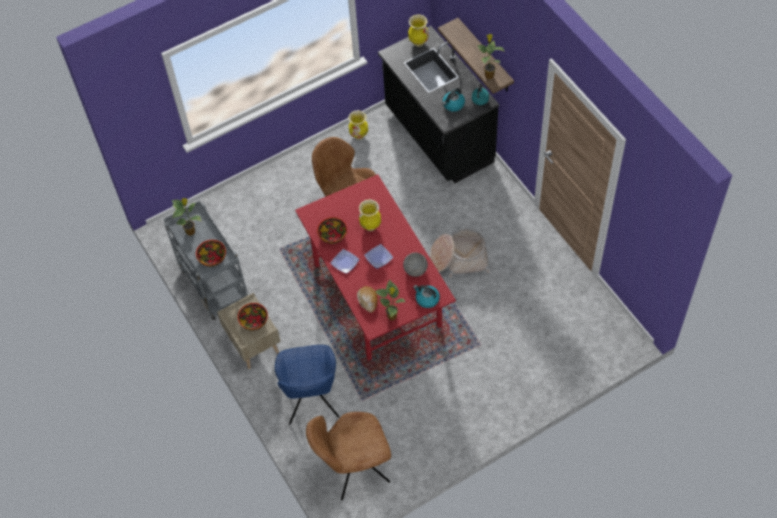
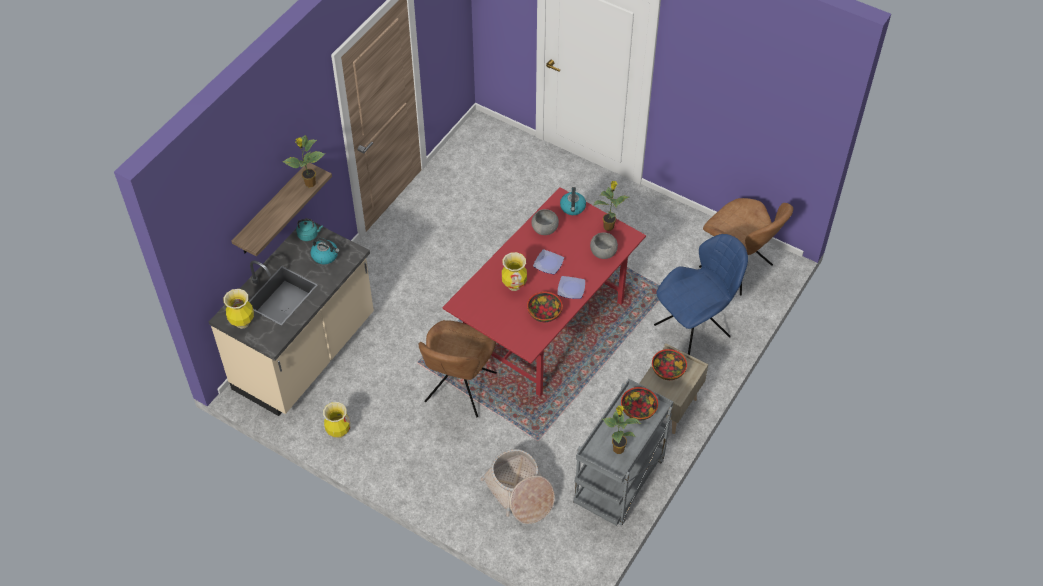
camera: 120 degrees left, 5 degrees down
bread [357,286,378,313] -> grey bowl [590,233,618,259]
black counter [378,26,499,183] -> beige counter [209,218,374,416]
basket [430,229,489,277] -> basket moved to [480,449,555,524]

